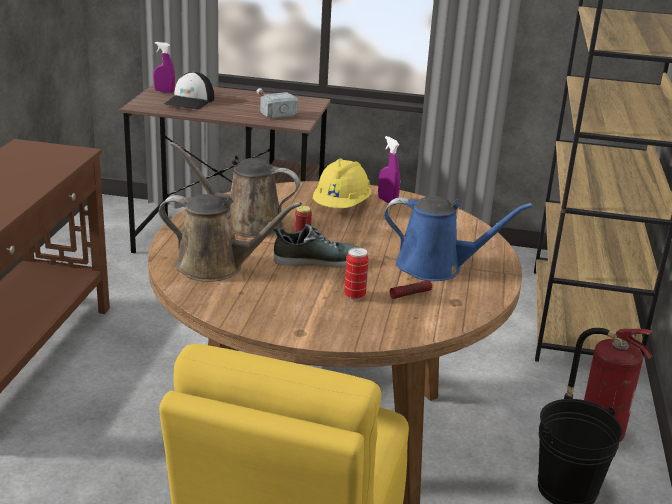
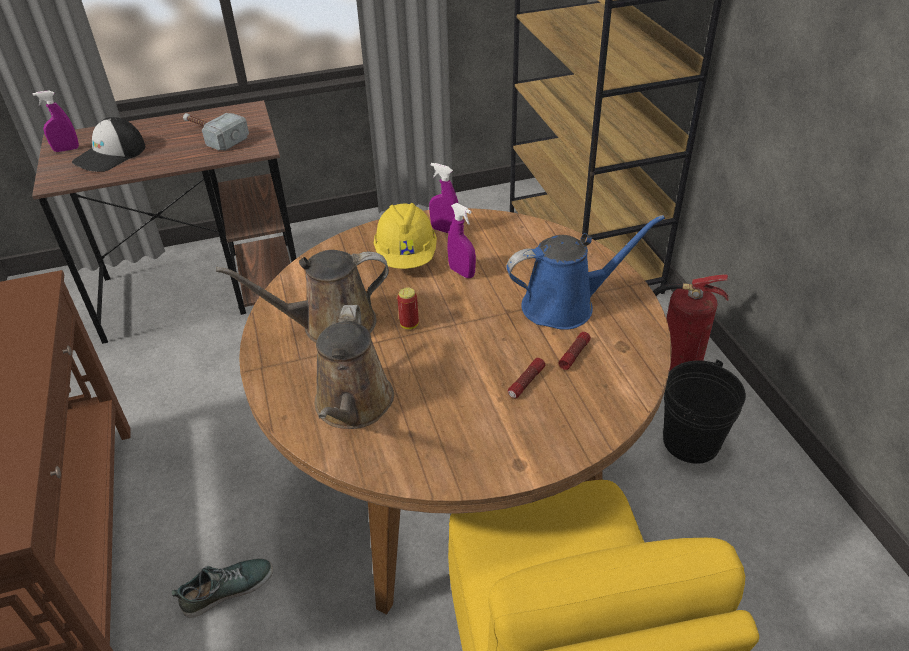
camera: 25 degrees left, 15 degrees up
brown watering can [159,194,302,282] -> brown watering can turned 105 degrees clockwise [315,305,394,429]
cap [164,72,214,110] -> cap turned 45 degrees clockwise [72,117,145,172]
shoe [273,224,361,267] -> shoe moved to [172,559,273,618]
can [344,247,369,300] -> flashlight [508,358,545,398]
none -> purple spray bottle [448,203,476,278]

